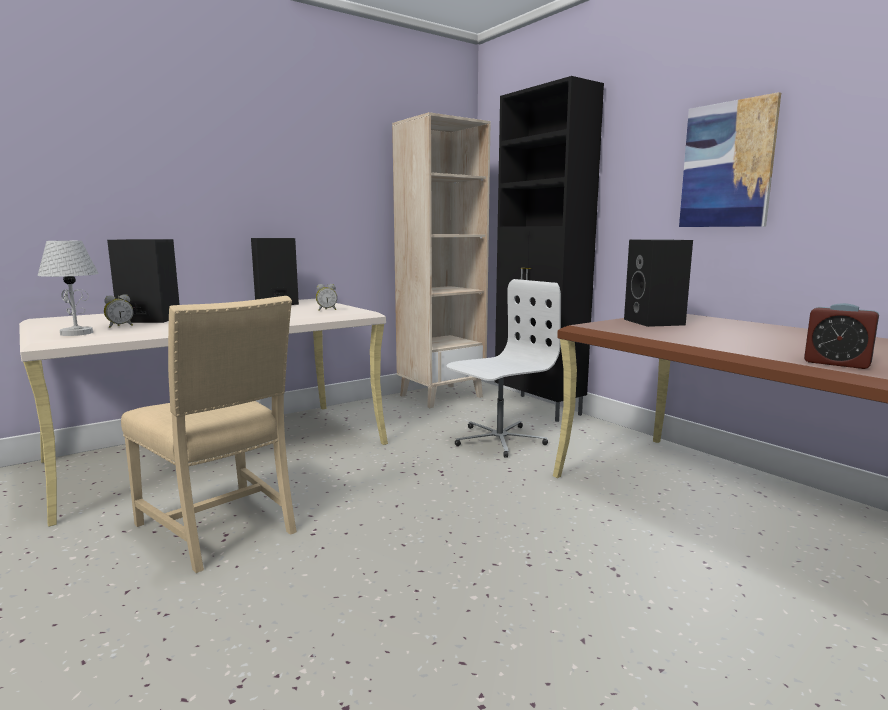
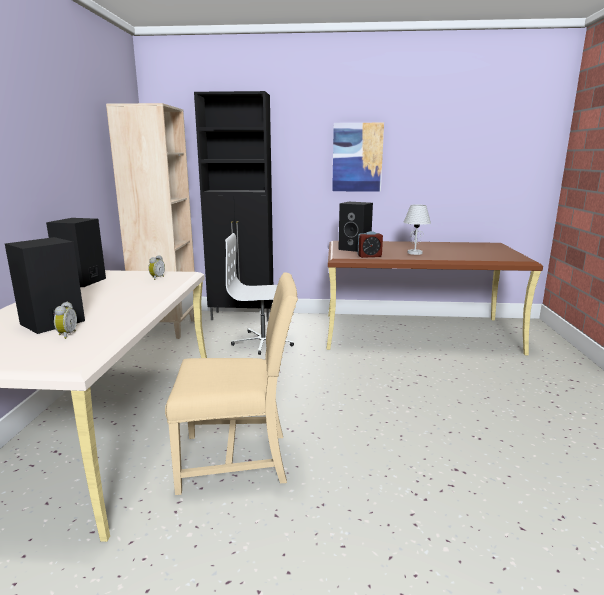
camera: 50 degrees left, 5 degrees up
white table lamp [38,241,99,336] -> white table lamp moved to [404,204,431,255]
white office chair [446,279,561,458] -> white office chair turned 90 degrees counterclockwise [225,233,294,355]
alarm clock [804,303,879,369] -> alarm clock moved to [358,231,383,258]

